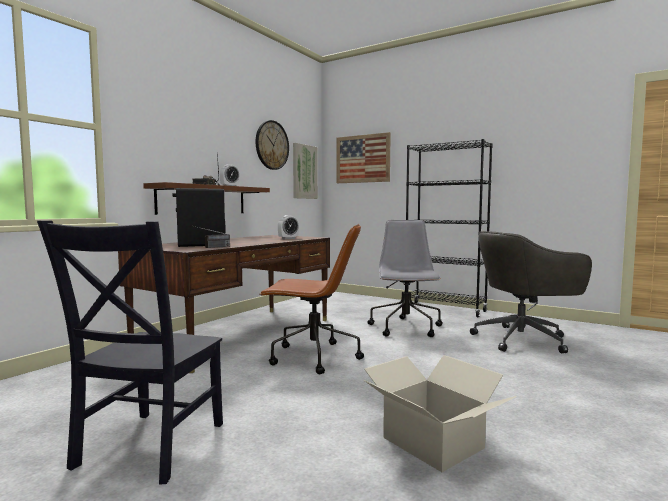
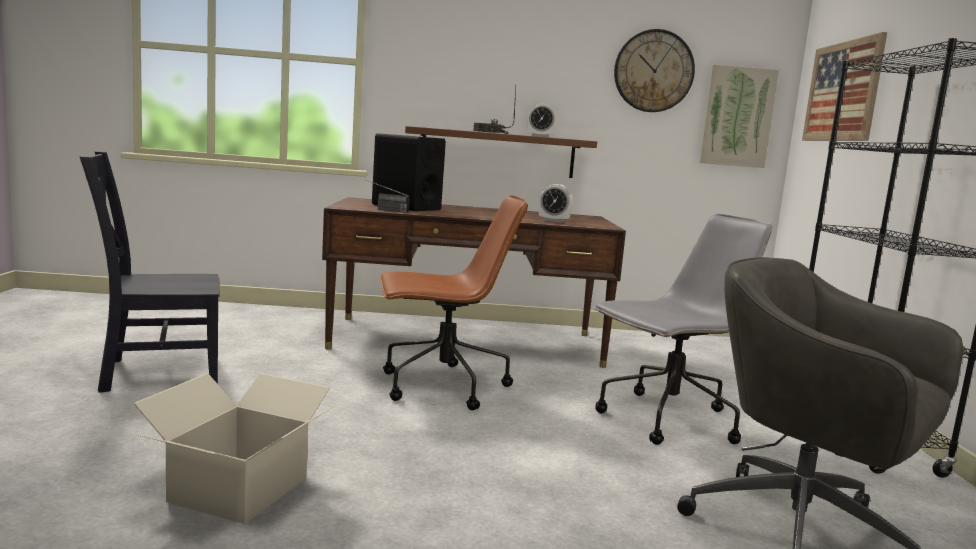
camera: 55 degrees right, 5 degrees up
brown office chair [259,224,364,374] -> brown office chair turned 75 degrees counterclockwise [379,195,528,410]

